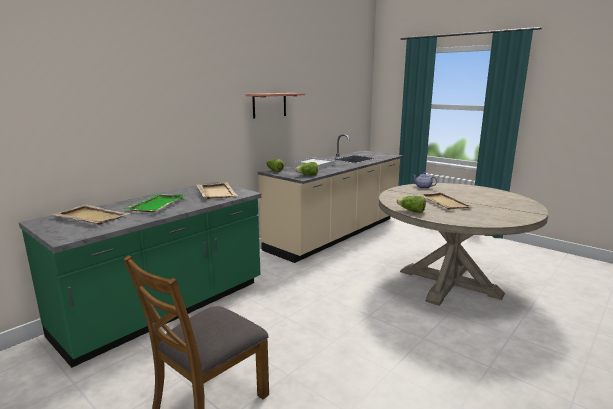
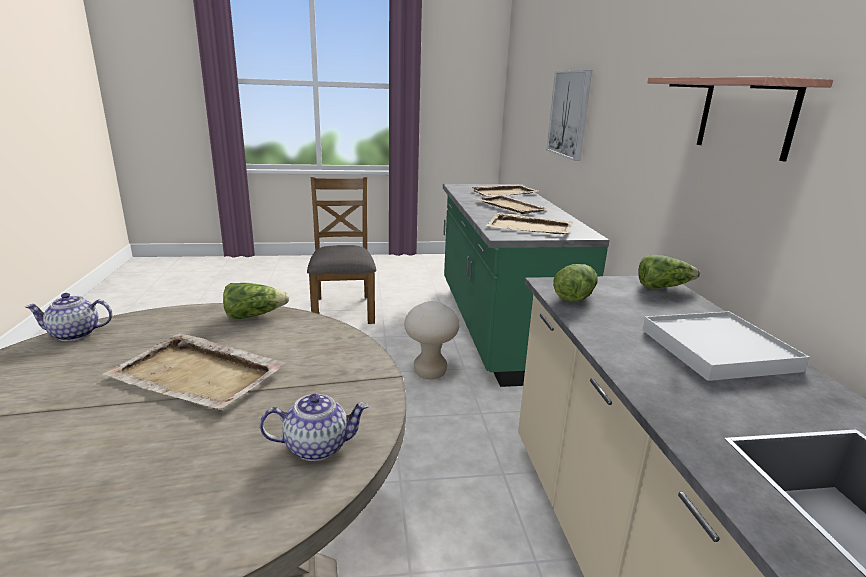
camera: 130 degrees right, 5 degrees up
green tray [123,194,186,212] -> beige tray [474,195,552,214]
none -> teapot [25,293,112,341]
none -> beige stool [404,301,460,379]
none -> picture [546,70,592,161]

